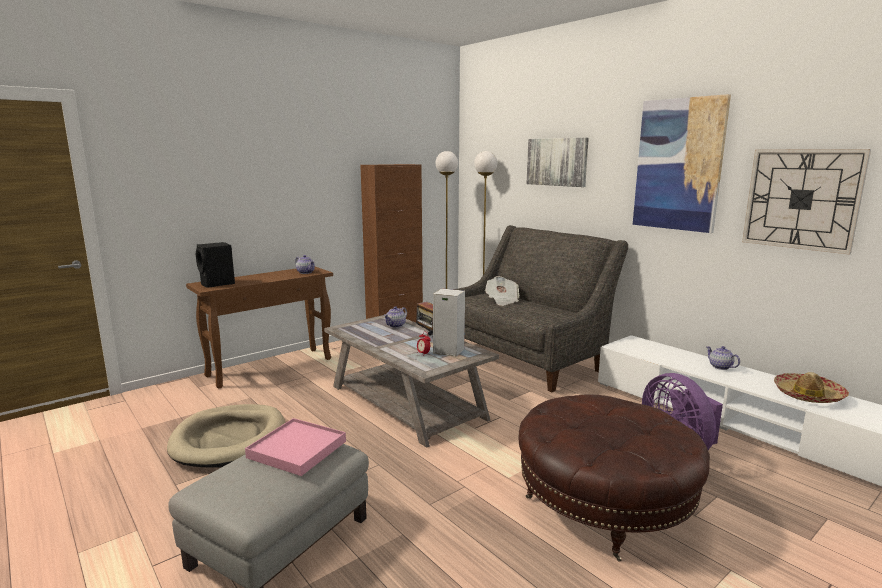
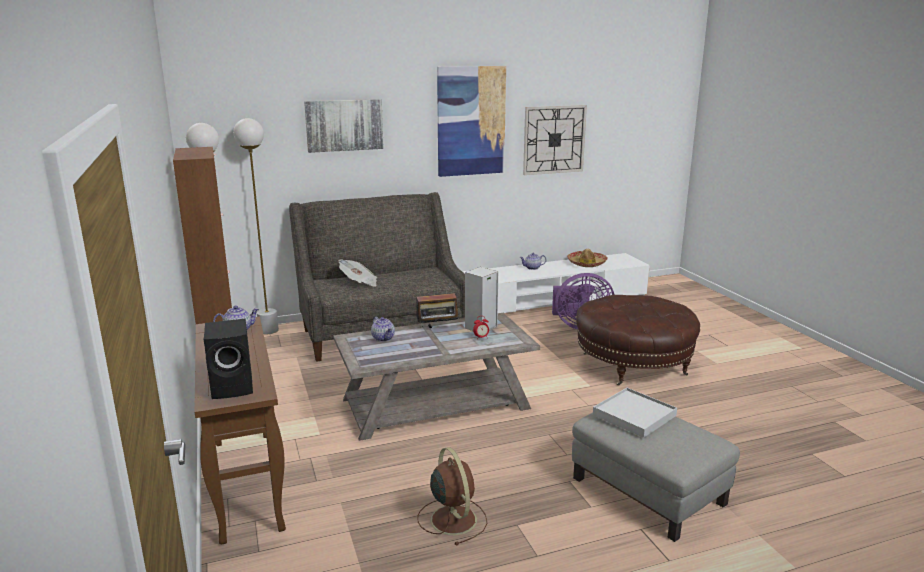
camera: 70 degrees left, 5 degrees up
beige dog bed [167,404,285,468] -> brown fan [417,447,487,546]
pink tray [245,418,346,476] -> white tray [593,388,677,438]

